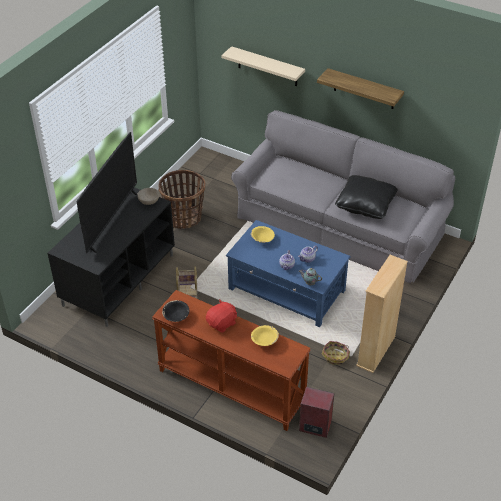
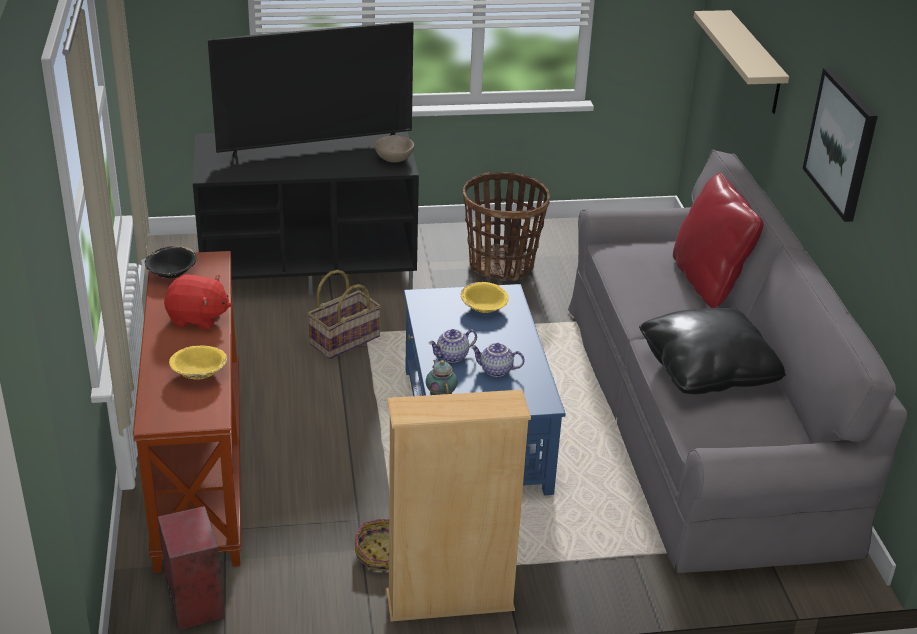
camera: 50 degrees right, 10 degrees down
shelf [317,68,404,109] -> picture [803,68,878,222]
none -> red pillow [673,173,764,308]

